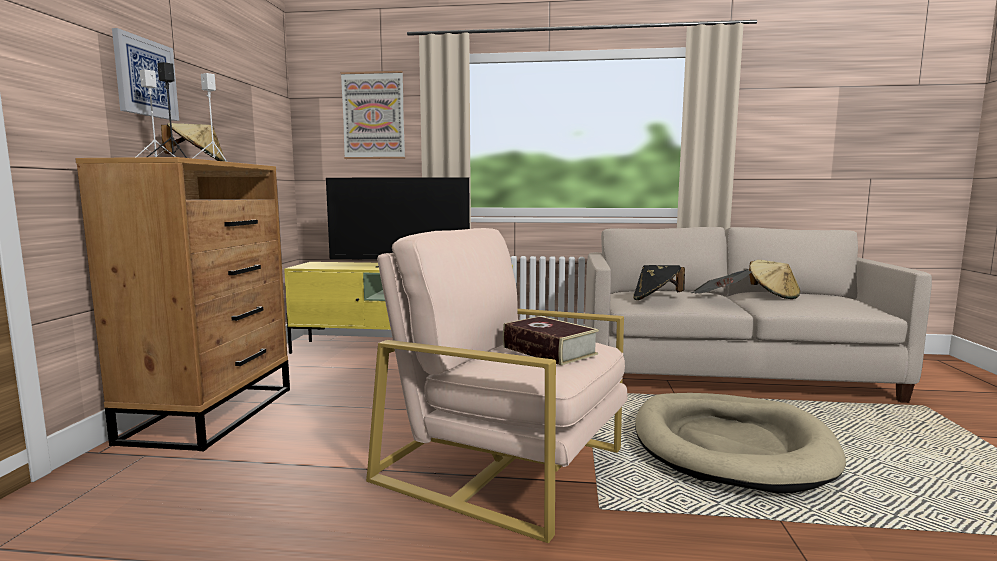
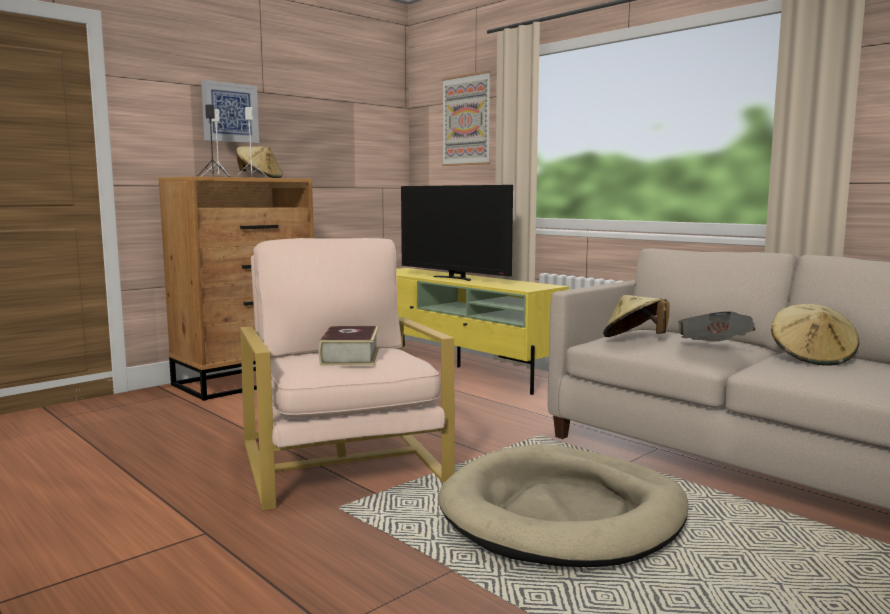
camera: 40 degrees right, 0 degrees up
black hat [633,265,685,300] -> beige hat [603,295,669,337]

